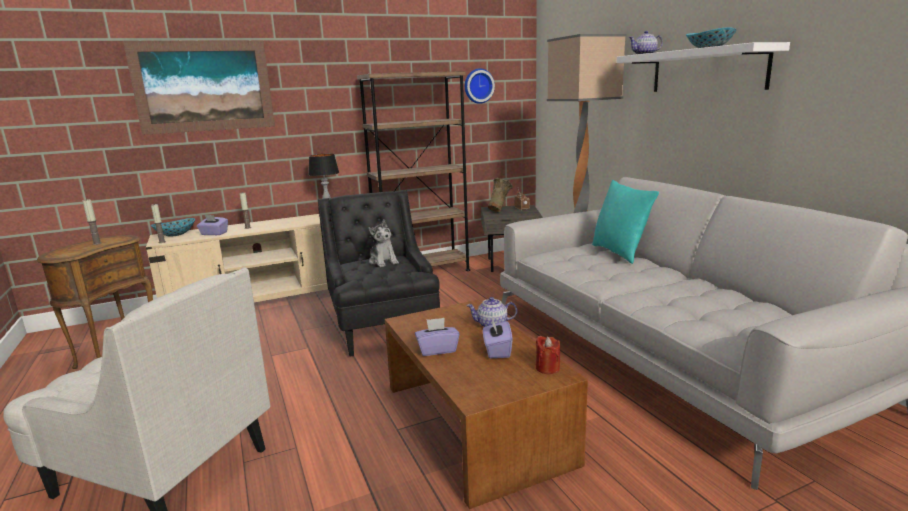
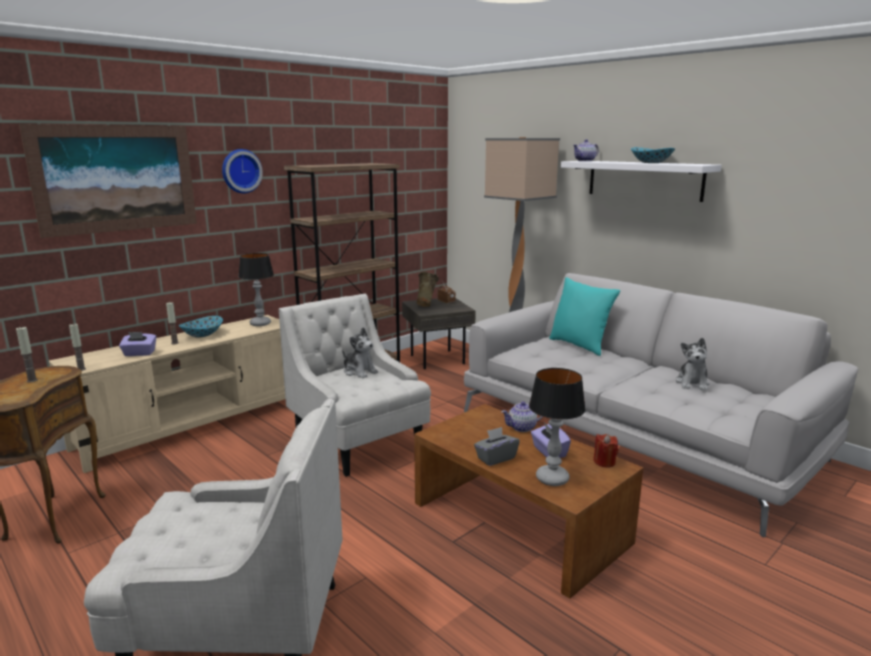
camera: 20 degrees left, 0 degrees up
bowl [151,218,195,237] -> bowl moved to [179,316,223,337]
black armchair [318,191,440,357] -> white armchair [279,294,431,477]
purple tissue box [415,318,460,356] -> grey tissue box [474,427,520,466]
wall clock [465,68,495,104] -> wall clock moved to [222,149,263,193]
none -> table lamp [529,368,586,486]
none -> plush toy [676,338,709,391]

